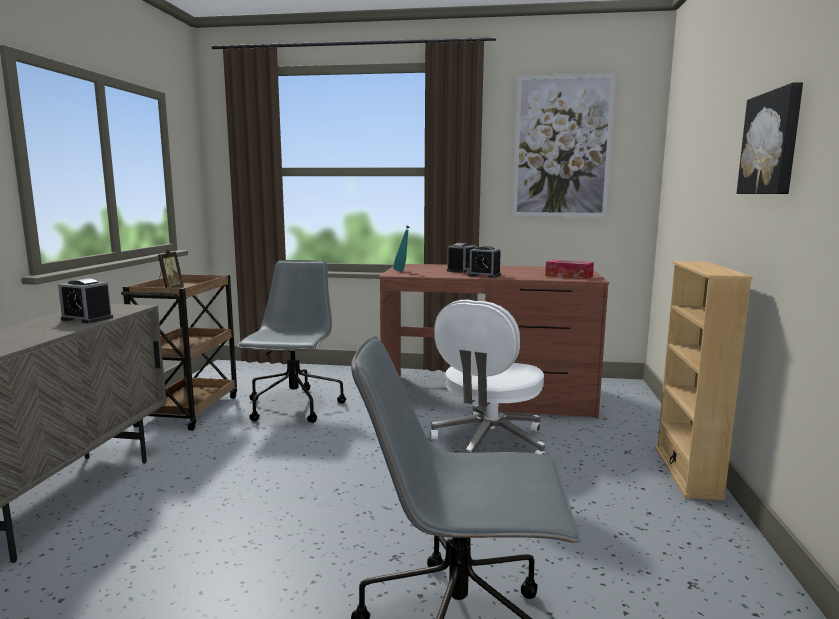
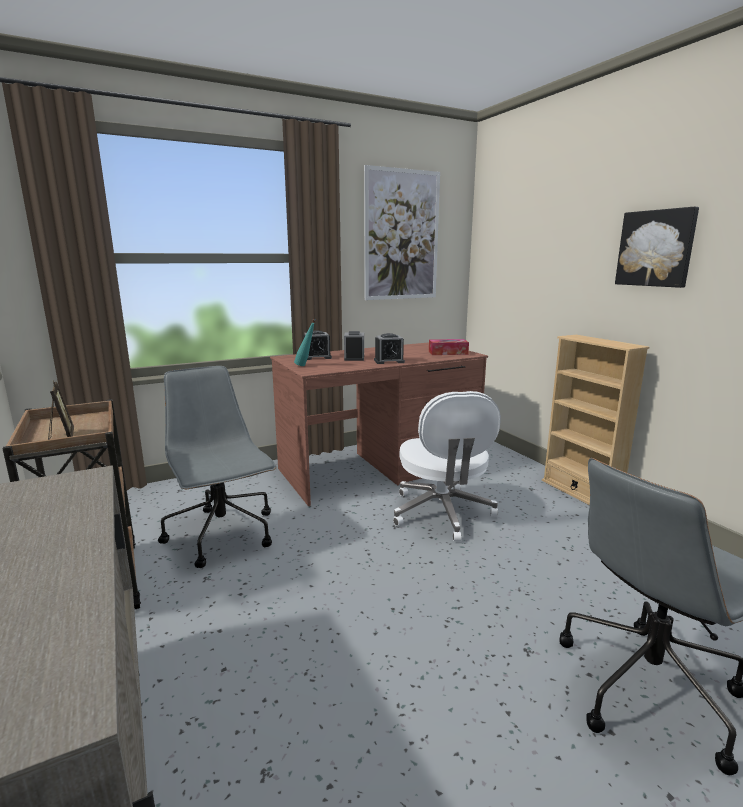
camera: 35 degrees left, 5 degrees up
alarm clock [58,278,113,323] -> alarm clock moved to [303,330,332,360]

